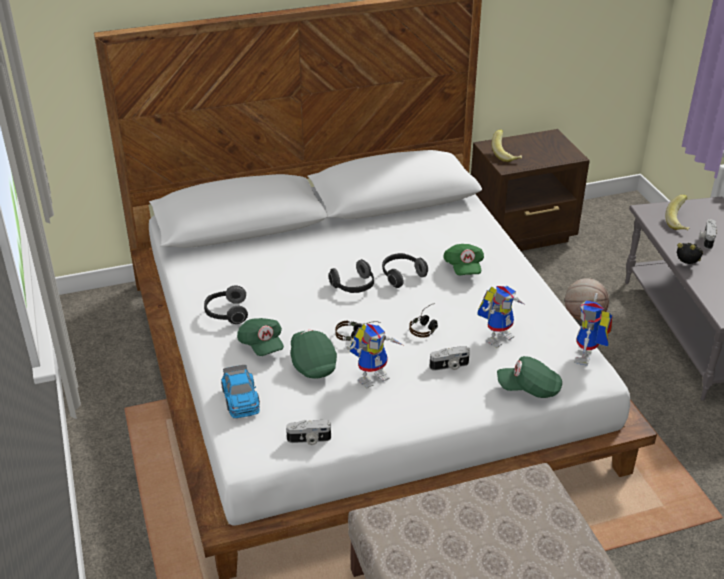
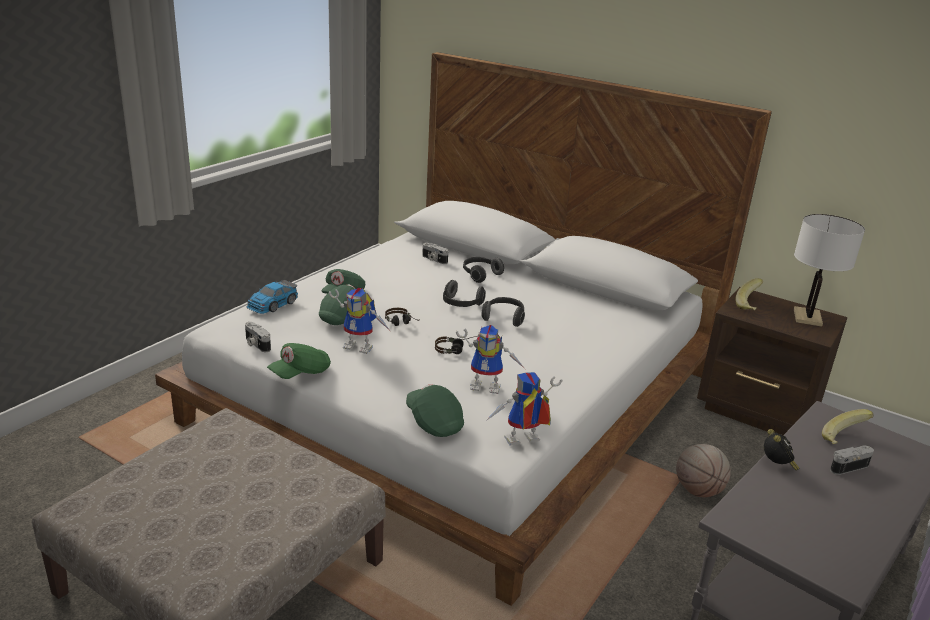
camera: 50 degrees right, 10 degrees down
headphones [204,285,248,324] -> headphones moved to [463,257,504,283]
camera [429,346,470,371] -> camera moved to [422,243,448,264]
green cap [444,244,484,275] -> green cap moved to [267,343,331,379]
none -> white table lamp [794,214,865,327]

